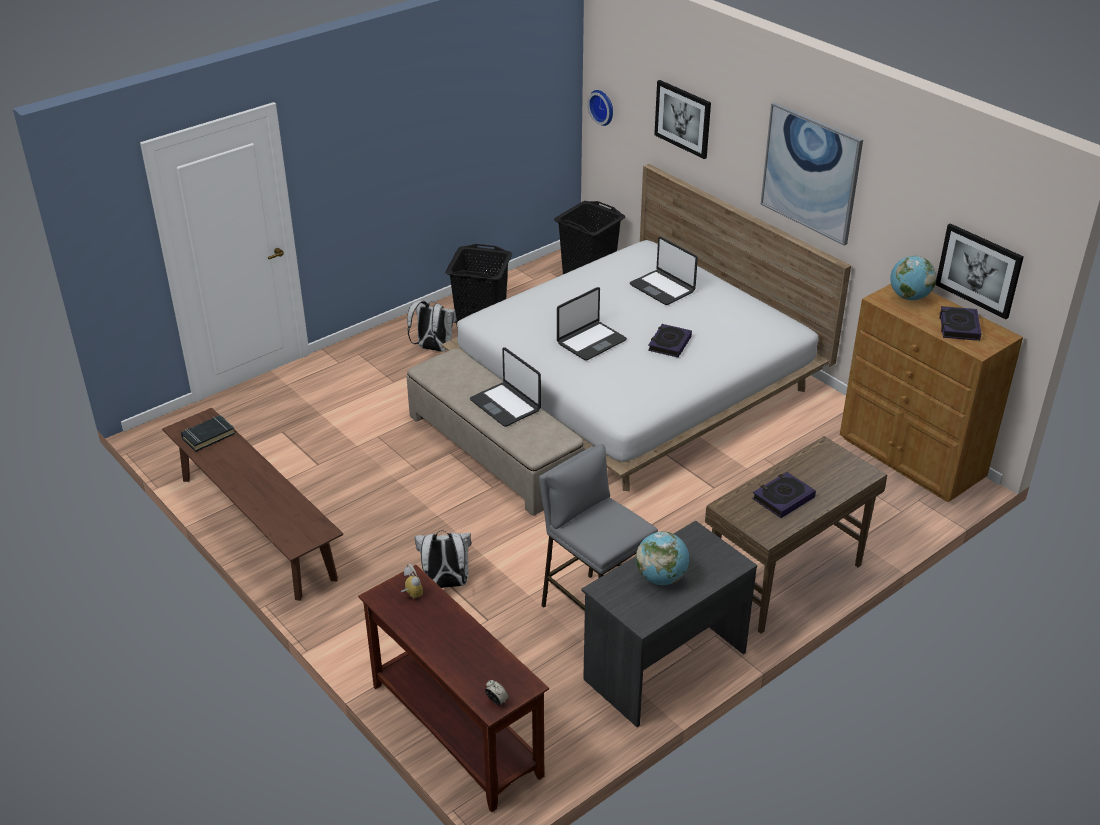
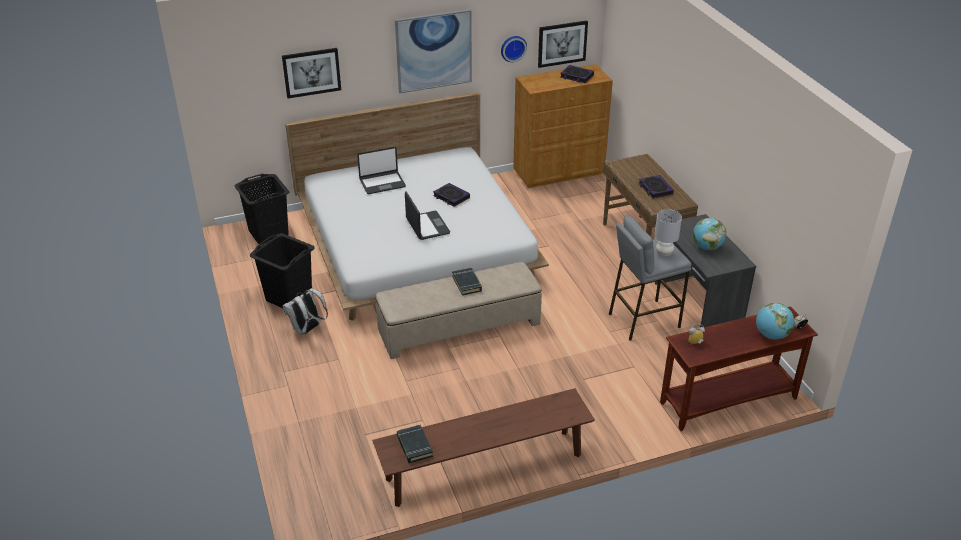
camera: 70 degrees left, 0 degrees up
white backpack [415,530,471,588] -> none
laptop [470,347,541,427] -> black book [452,268,482,295]
wall clock [587,90,613,126] -> wall clock moved to [501,36,527,62]
globe [890,256,936,300] -> globe moved to [756,303,794,340]
none -> grey table lamp [655,209,682,256]

